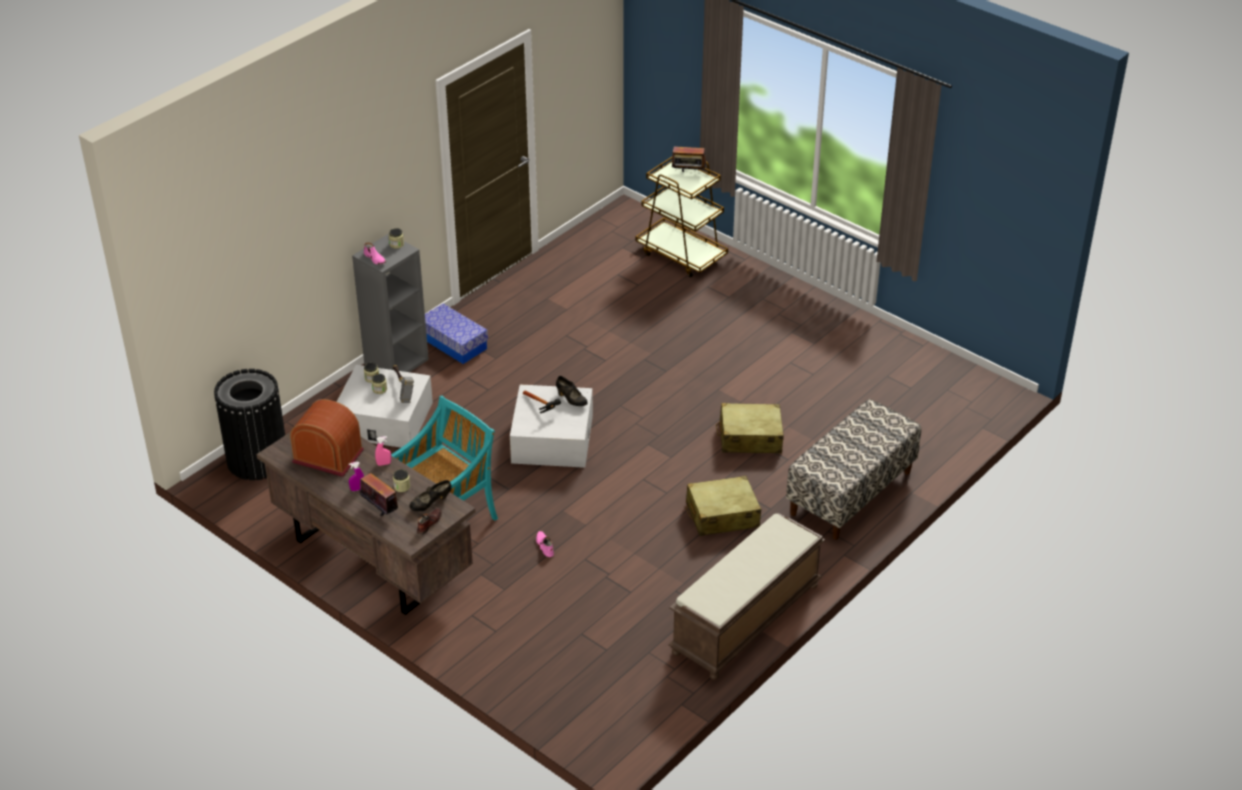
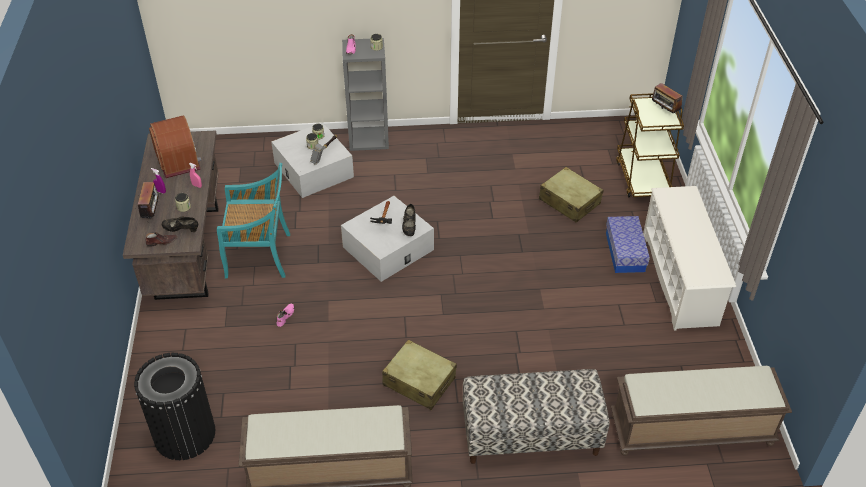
camera: 45 degrees right, 5 degrees up
black trash can [214,369,285,480] -> black trash can moved to [134,353,216,460]
storage box [425,303,488,364] -> storage box moved to [606,216,650,273]
beige suitcase [716,403,784,453] -> beige suitcase moved to [539,167,604,223]
none -> brown bench [611,366,792,456]
none -> white shoe rack [643,186,736,331]

